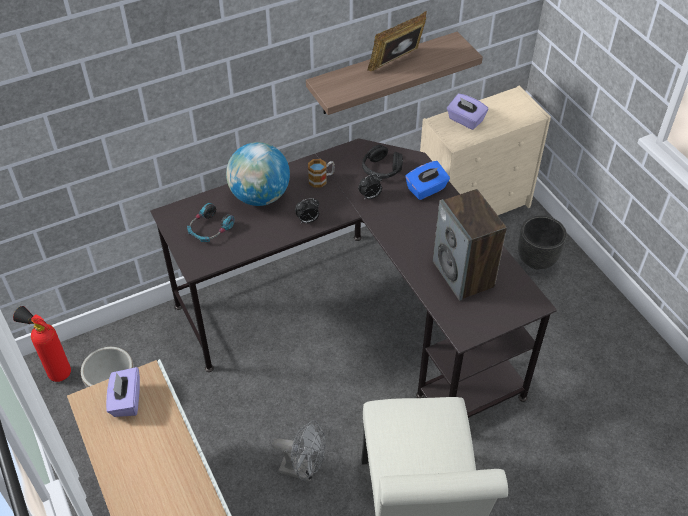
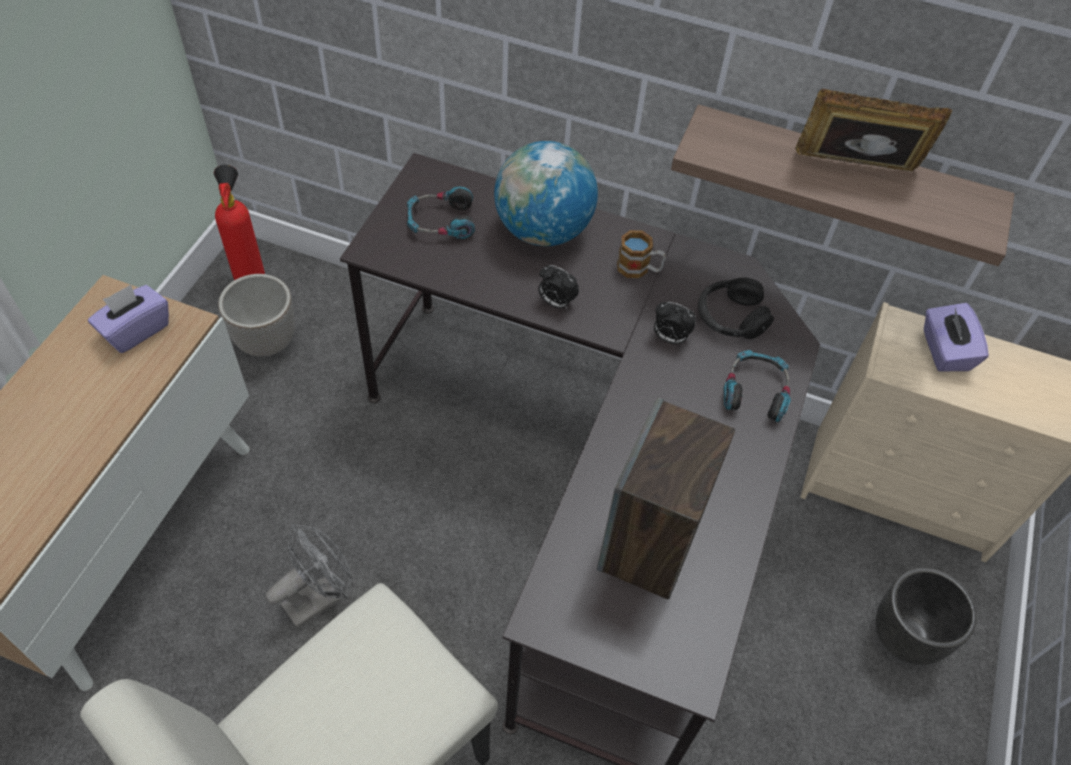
camera: 45 degrees right, 5 degrees up
grey fan [272,420,326,482] -> grey fan turned 105 degrees counterclockwise [266,524,352,628]
blue tissue box [405,161,450,200] -> headphones [723,350,791,422]

